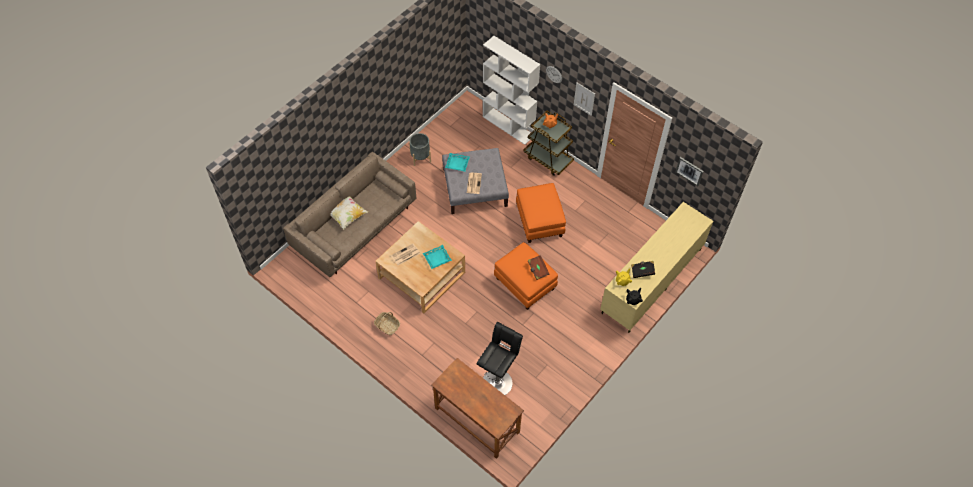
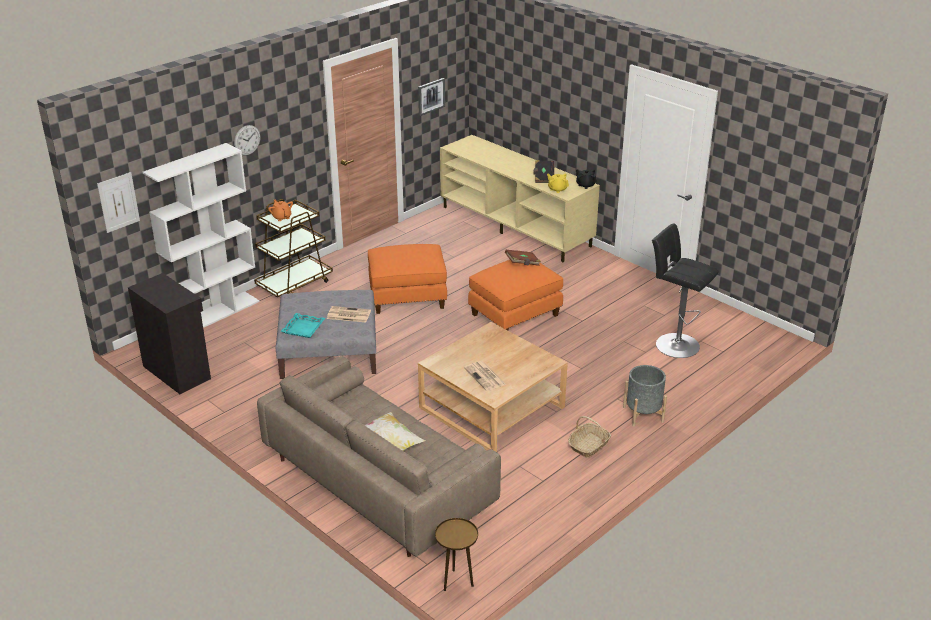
camera: 85 degrees left, 25 degrees down
grey planter [409,133,431,166] -> grey planter moved to [623,365,667,426]
turquoise tray [423,245,452,269] -> none
brown desk [431,358,524,459] -> none
picture [574,83,595,116] -> picture moved to [97,172,140,233]
none -> black cabinet [128,273,211,394]
none -> brown side table [435,518,478,591]

